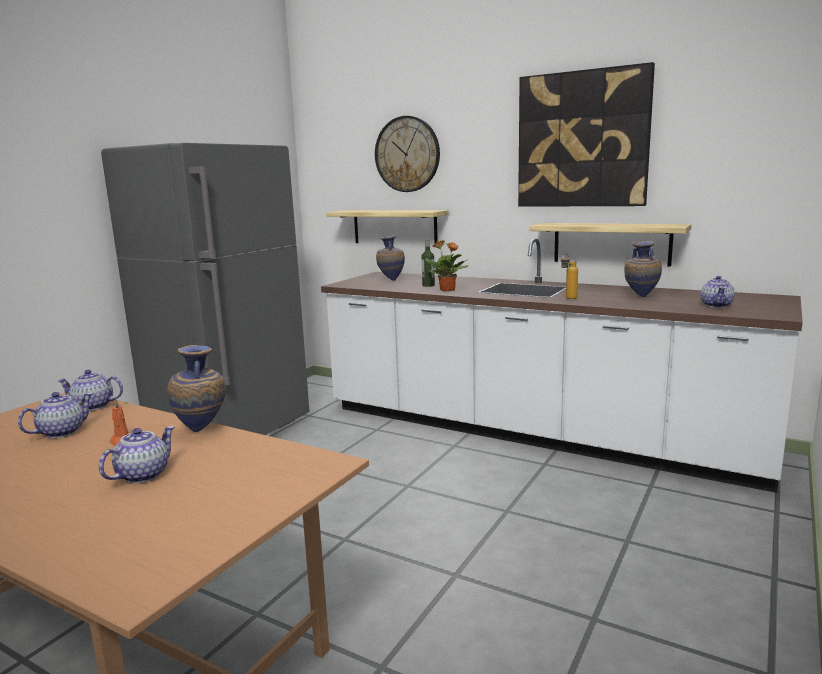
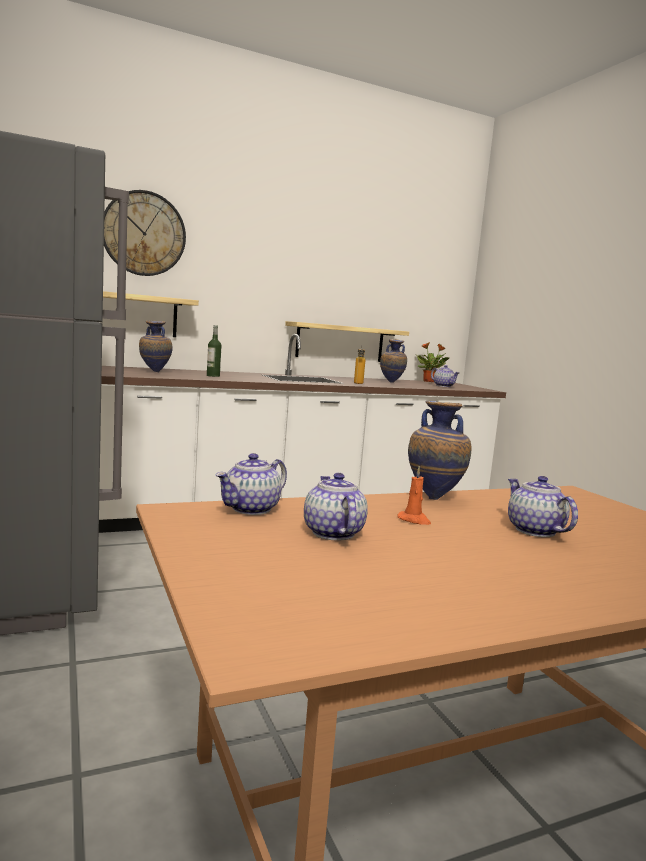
camera: 55 degrees left, 5 degrees down
potted plant [425,240,469,292] -> potted plant moved to [416,342,449,382]
picture [518,62,655,207] -> none

